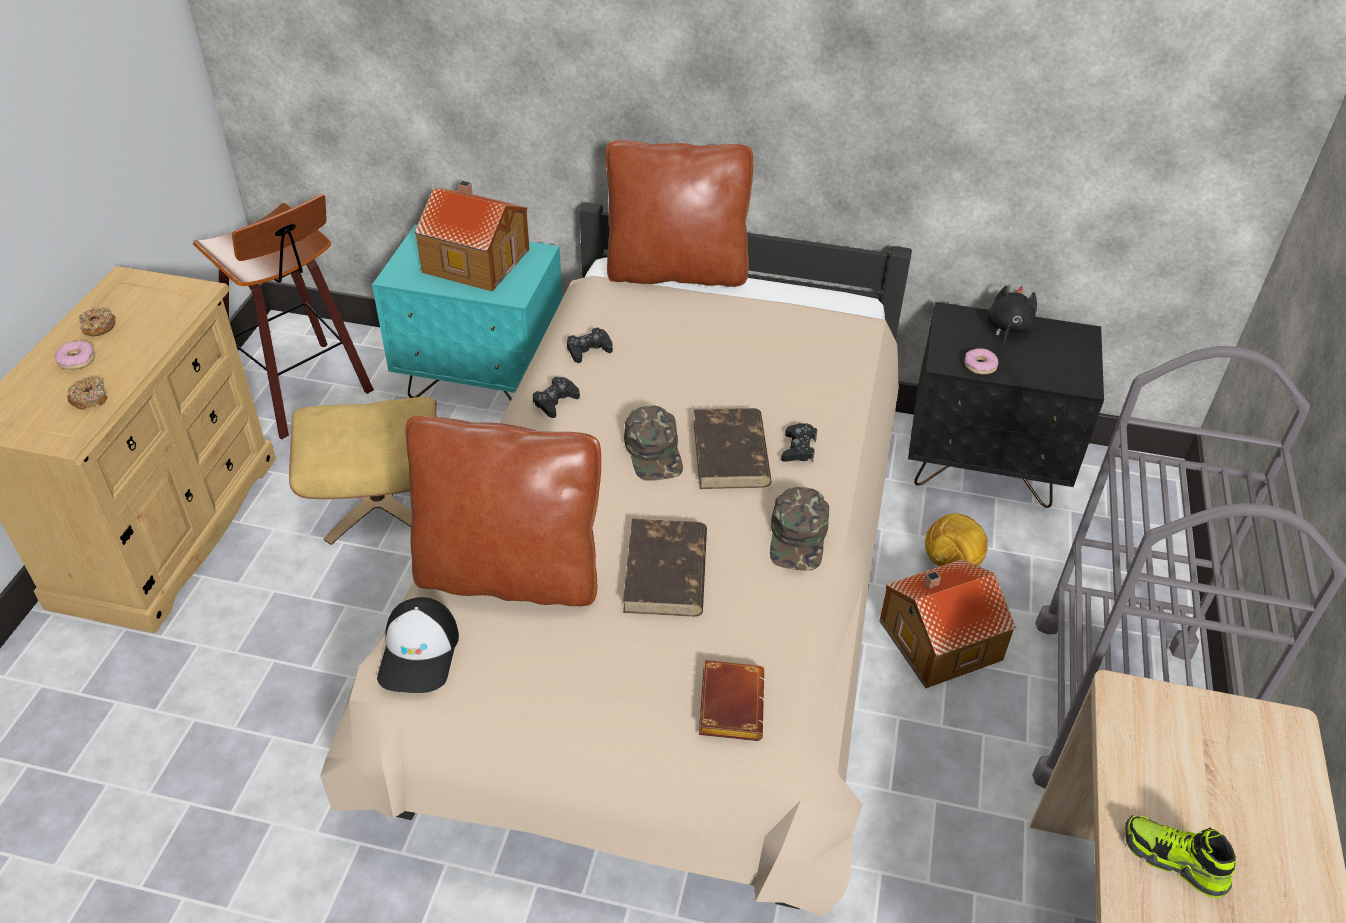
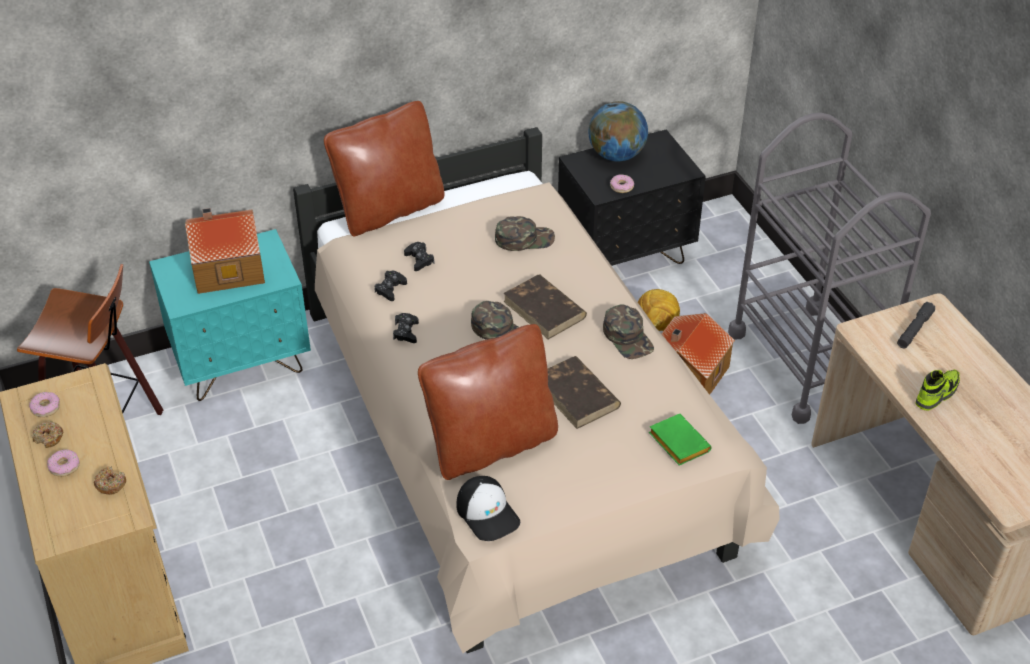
camera: 35 degrees left, 0 degrees up
beige ottoman [289,397,437,545] -> none
brown book [699,660,765,741] -> green book [649,414,712,465]
black game controller [781,423,817,462] -> black game controller moved to [404,242,435,271]
black plush toy [987,285,1037,347] -> globe [588,101,648,162]
shoe [1125,815,1236,898] -> shoe turned 135 degrees clockwise [915,369,960,410]
none -> donut [29,392,60,417]
none -> green cap [495,216,555,251]
none -> grey flashlight [897,302,935,348]

